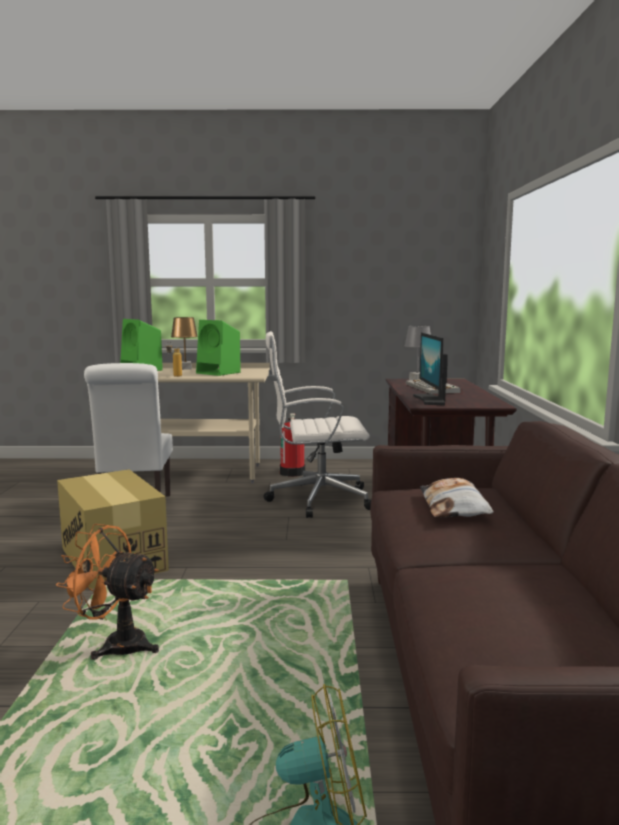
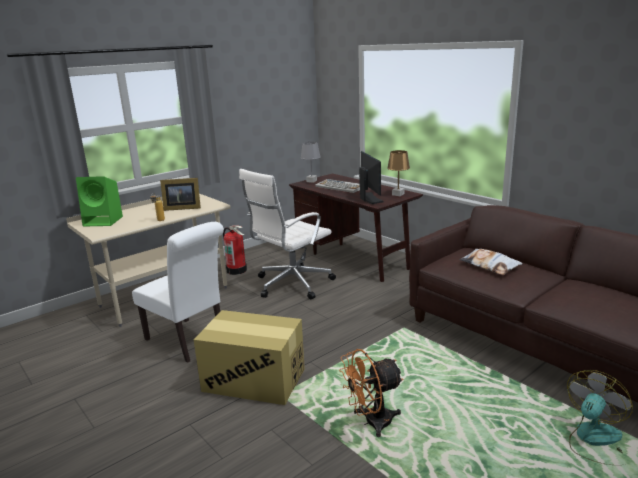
camera: 40 degrees left, 10 degrees up
brown table lamp [171,317,198,370] -> brown table lamp moved to [387,150,410,196]
green speaker [196,320,241,376] -> picture frame [160,178,201,211]
monitor [413,333,448,405] -> monitor turned 150 degrees counterclockwise [359,151,383,204]

